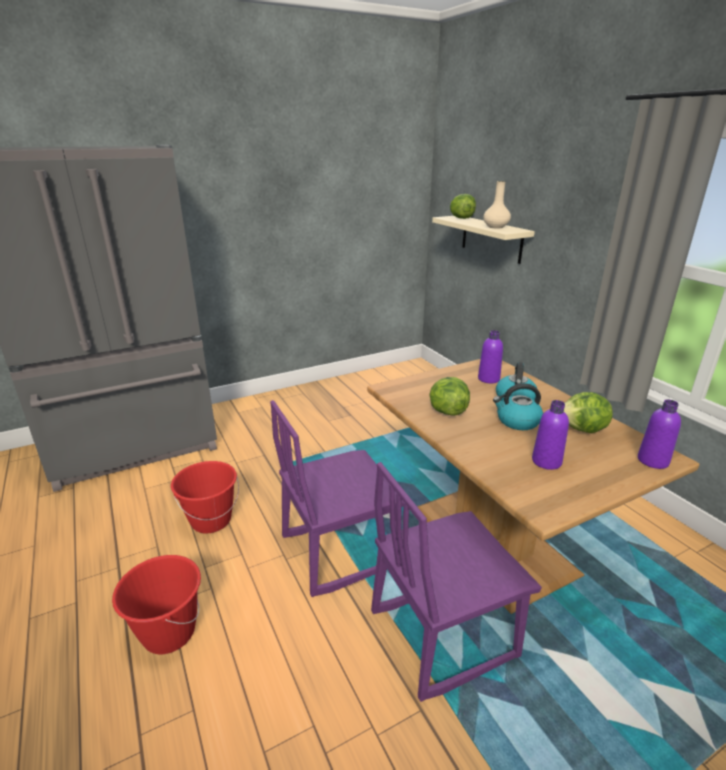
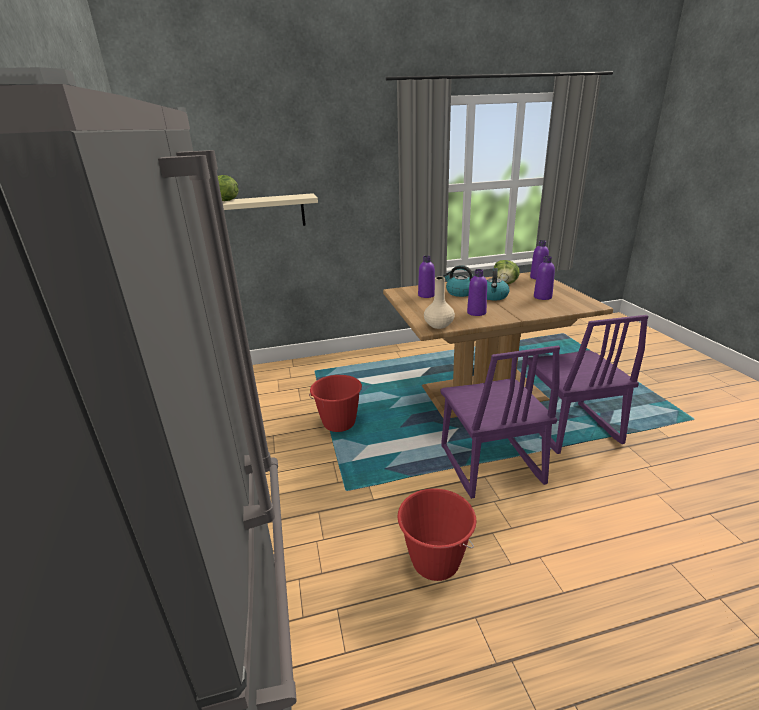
camera: 75 degrees left, 0 degrees up
red bucket [112,555,201,654] -> red bucket moved to [309,375,362,432]
lettuce [429,377,470,415] -> purple bottle [467,269,487,316]
beige vase [483,181,511,228] -> beige vase moved to [424,277,455,329]

